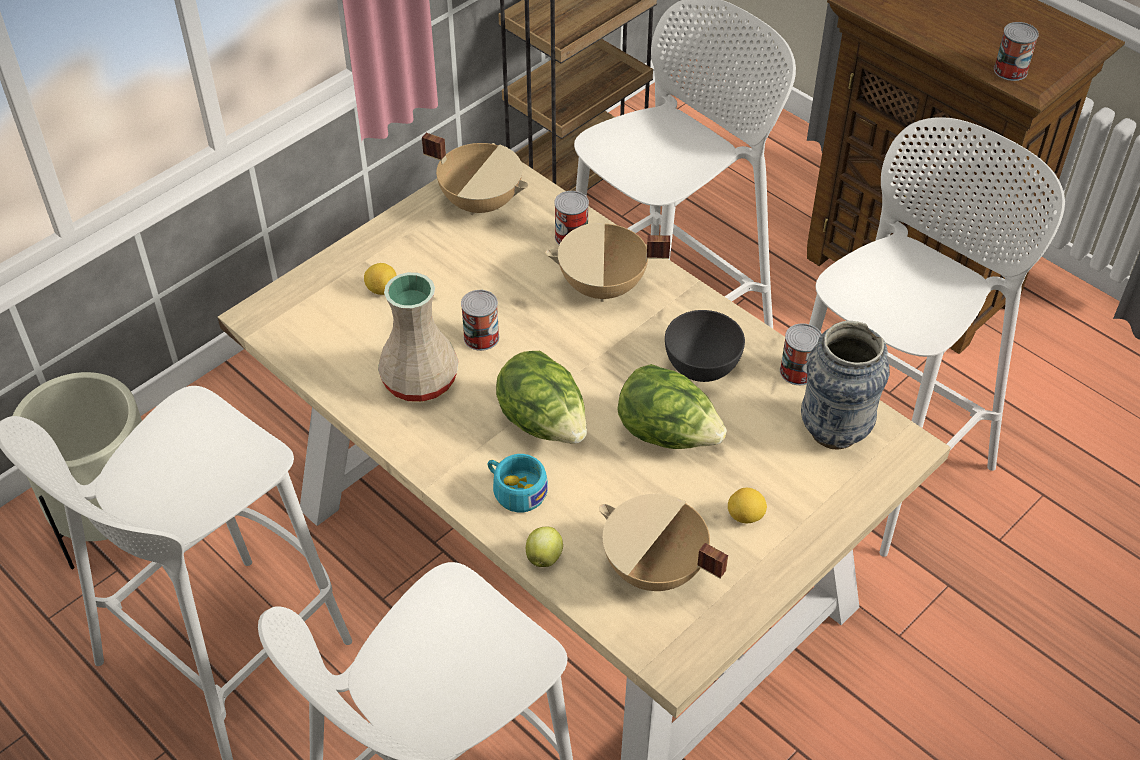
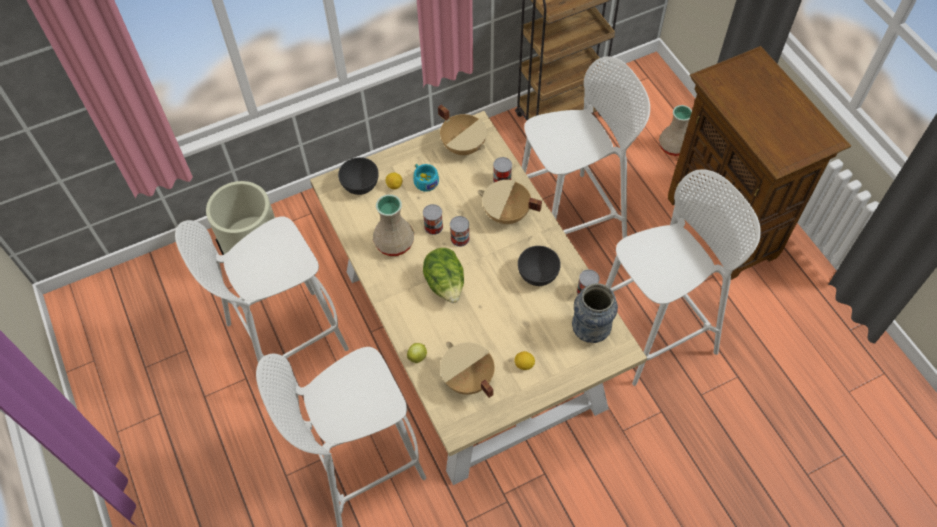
camera: 20 degrees right, 10 degrees up
turquoise cup [488,454,548,512] -> turquoise cup moved to [413,164,439,192]
lettuce [618,364,727,449] -> none
can [994,22,1039,81] -> can moved to [450,216,470,247]
none -> grey bowl [338,157,379,195]
none -> beige vase [659,105,692,156]

